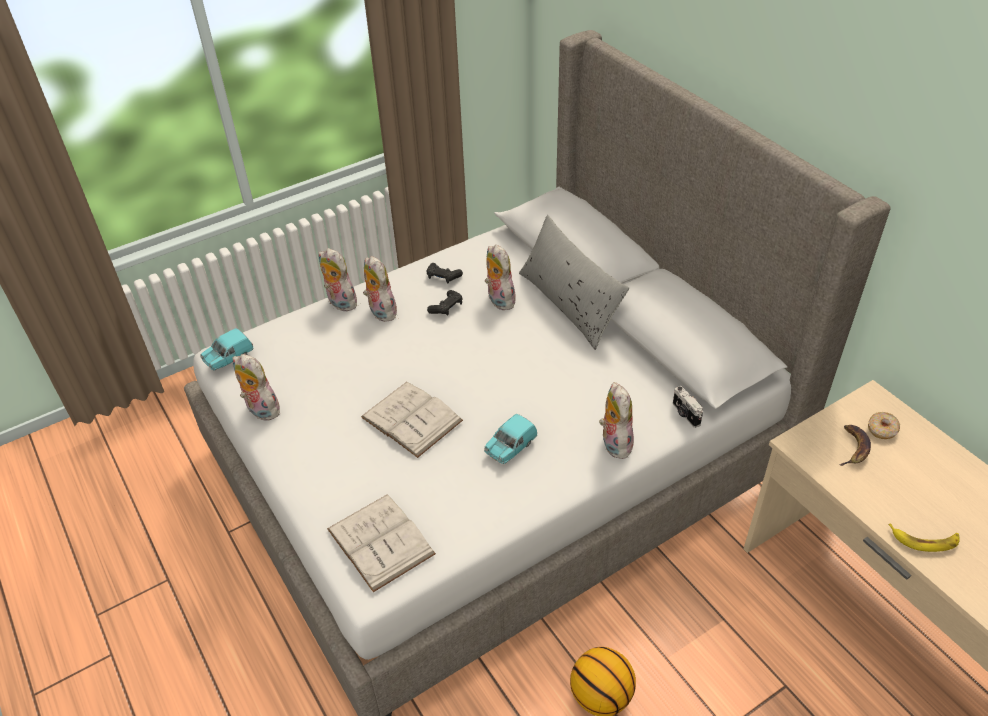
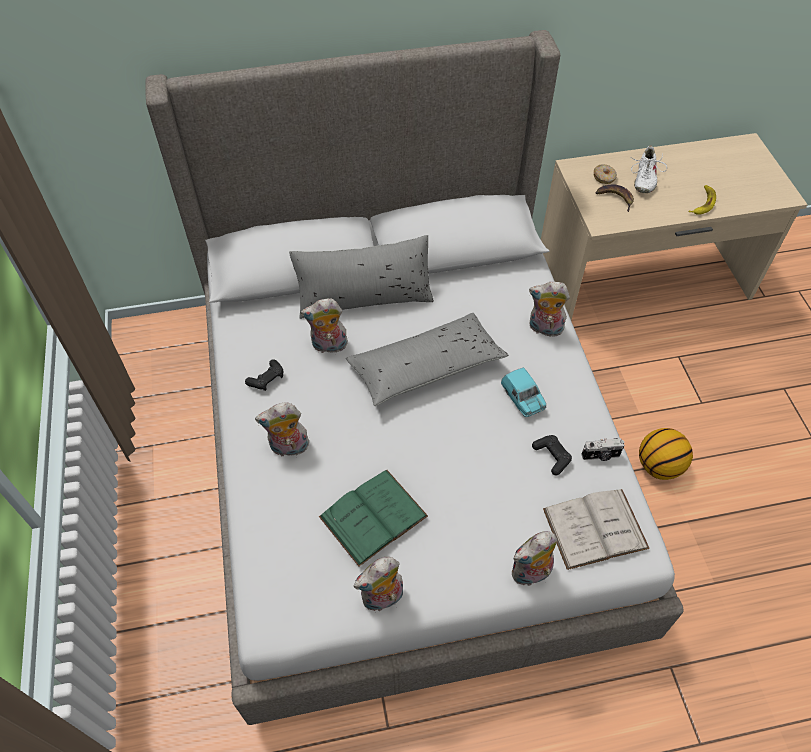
camera: 70 degrees left, 10 degrees up
turquoise toy car [200,328,254,370] -> none
plush toy [318,248,359,311] -> plush toy moved to [512,531,557,587]
white book [361,382,463,458] -> none
black game controller [427,290,462,315] -> black game controller moved to [532,435,572,476]
camera [673,386,703,428] -> camera moved to [582,438,625,461]
none -> green book [319,470,428,567]
none -> grey pillow [346,313,509,406]
none -> white shoe [630,146,667,193]

